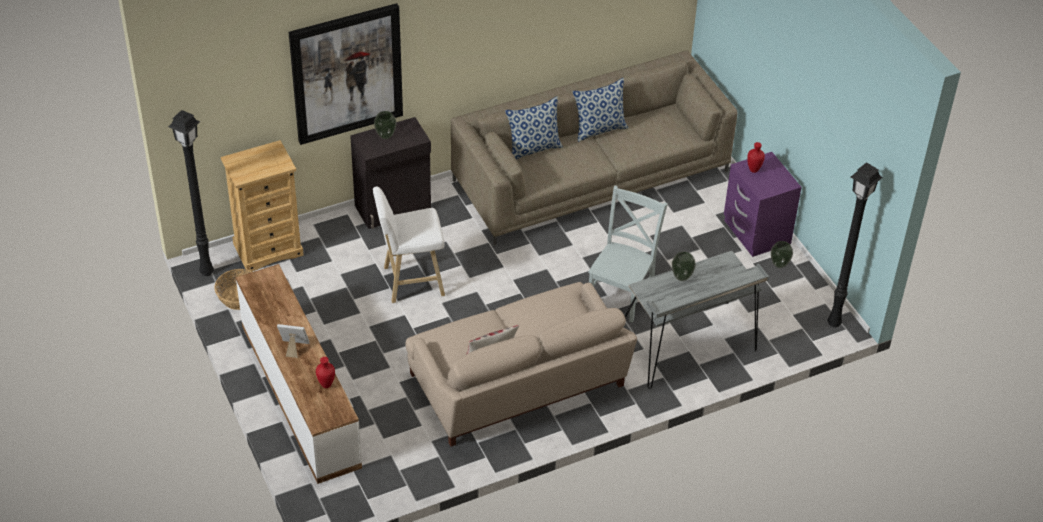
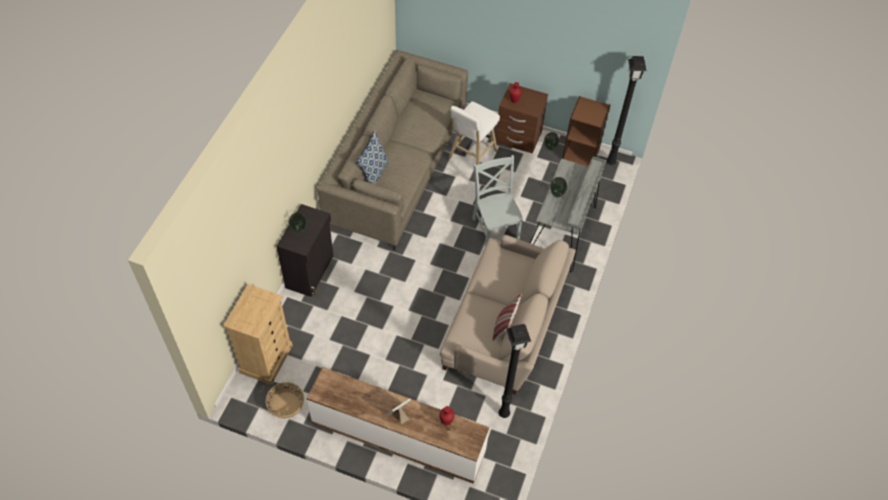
camera: 45 degrees left, 10 degrees up
black floor lamp [168,110,214,276] -> black floor lamp moved to [499,324,531,418]
picture [289,3,403,145] -> none
white stool [373,186,445,303] -> white stool moved to [449,101,500,173]
pillow [573,78,628,142] -> none
purple nightstand [724,152,802,257] -> brown nightstand [496,83,548,154]
none -> brown bookcase [562,96,610,167]

